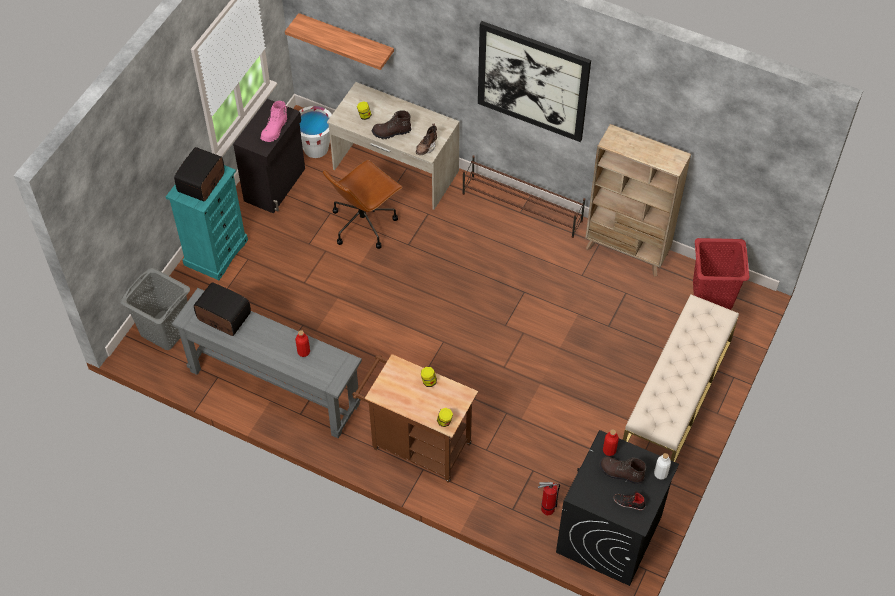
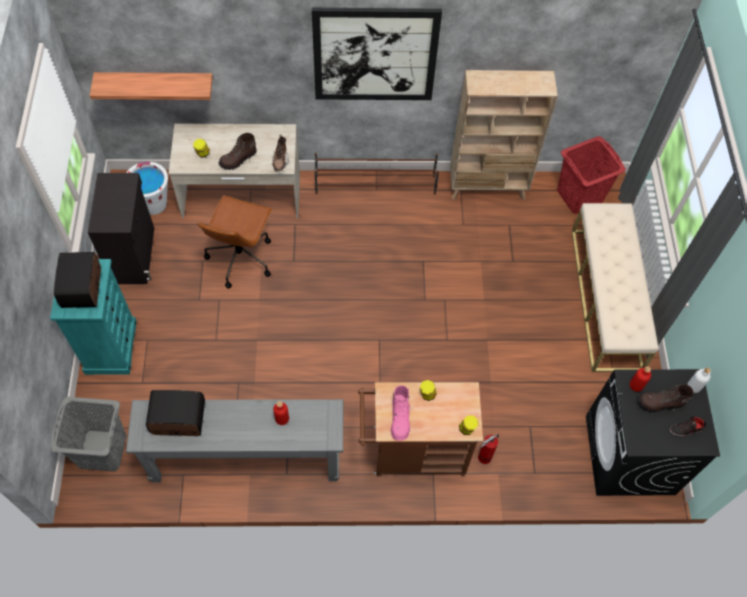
camera: 30 degrees left, 5 degrees up
pink boot [260,101,287,142] -> pink boot moved to [391,385,411,441]
fire extinguisher [538,482,560,515] -> fire extinguisher moved to [478,434,499,464]

